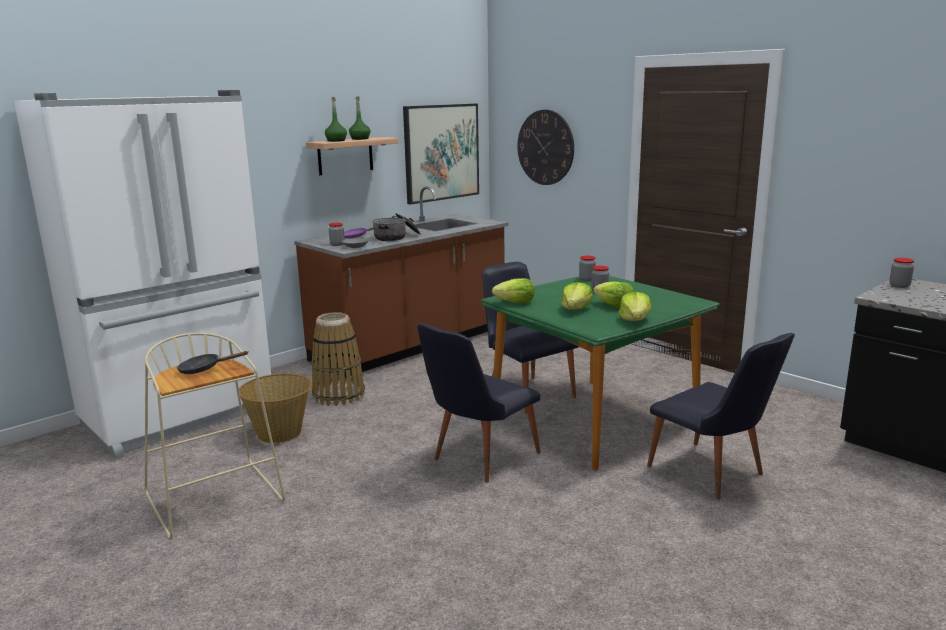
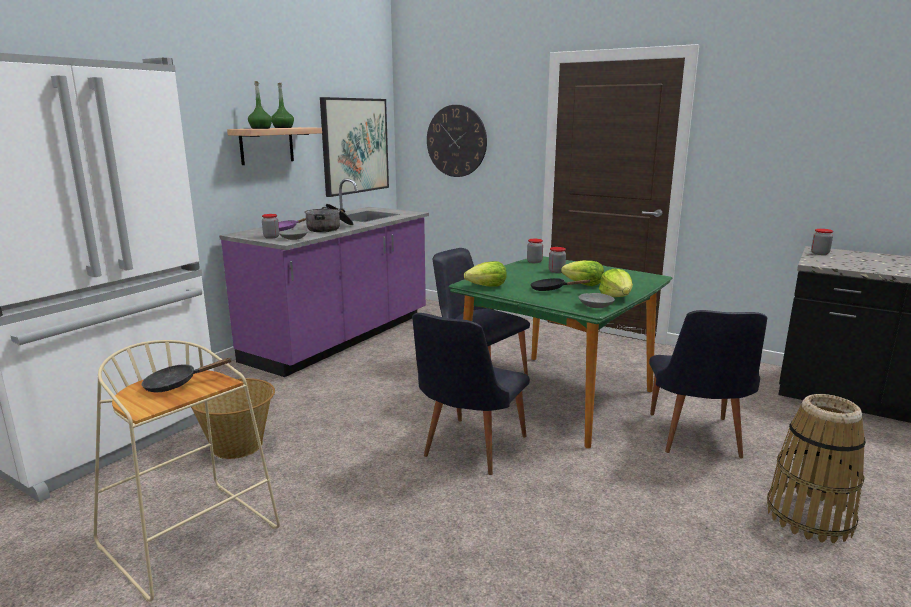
camera: 15 degrees left, 0 degrees up
brown counter [294,186,509,377] -> purple counter [219,178,429,377]
basket [311,312,365,406] -> basket moved to [767,394,866,543]
lettuce [561,282,593,309] -> black frying pan [530,278,591,291]
black chair [647,333,795,500] -> black chair turned 60 degrees clockwise [649,310,767,458]
none -> grey bowl [578,293,615,308]

